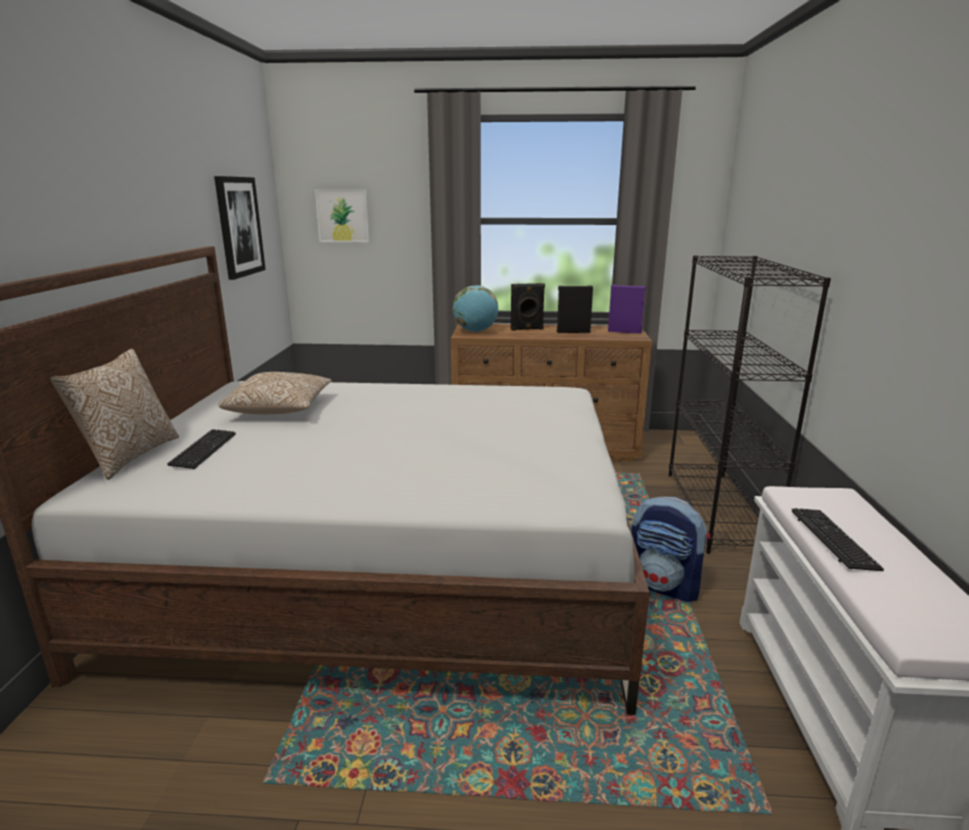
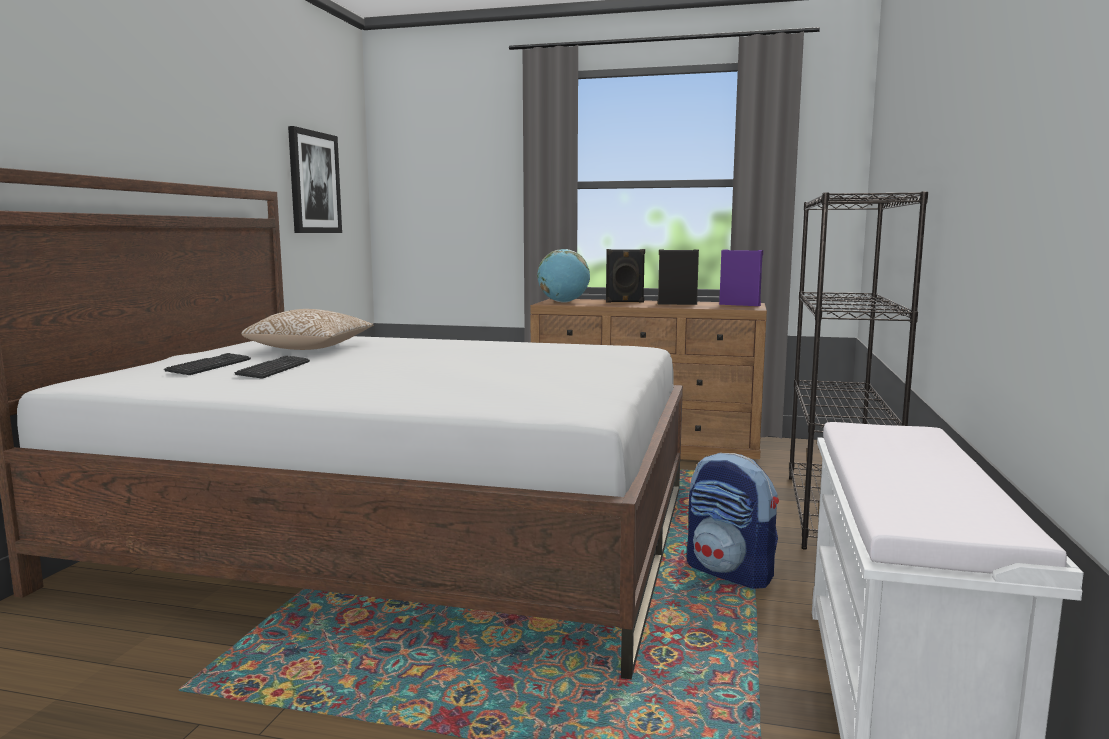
camera: 10 degrees right, 10 degrees down
pillow [50,349,179,480] -> none
picture [315,189,369,242] -> none
keyboard [791,508,884,571] -> keyboard moved to [234,355,310,379]

